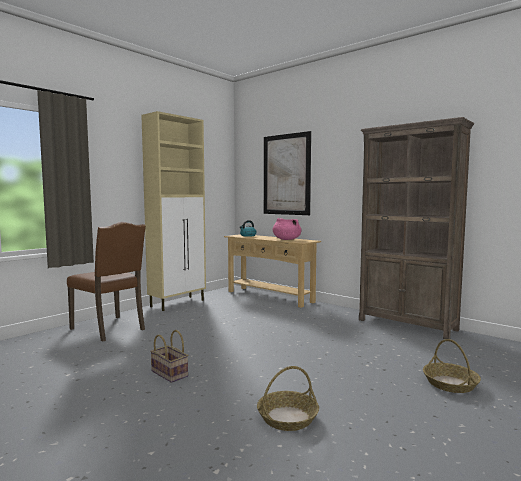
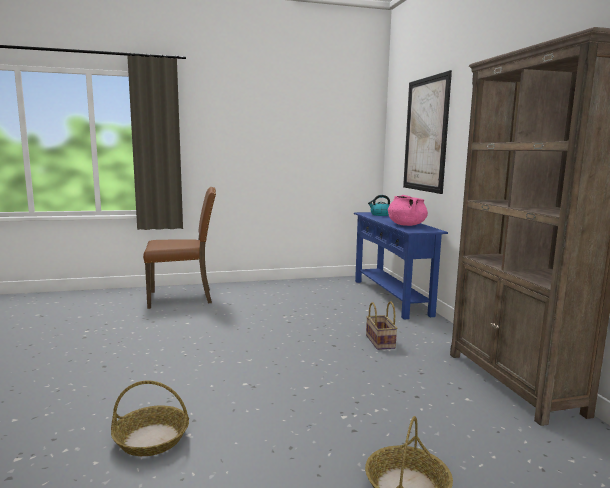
camera: 35 degrees right, 5 degrees up
brown chair [67,222,146,341] -> brown chair turned 90 degrees counterclockwise [143,187,216,309]
beige cabinet [141,111,206,311] -> none
basket [150,330,188,383] -> basket moved to [366,301,397,350]
beige console table [224,234,321,308] -> blue console table [354,212,448,319]

